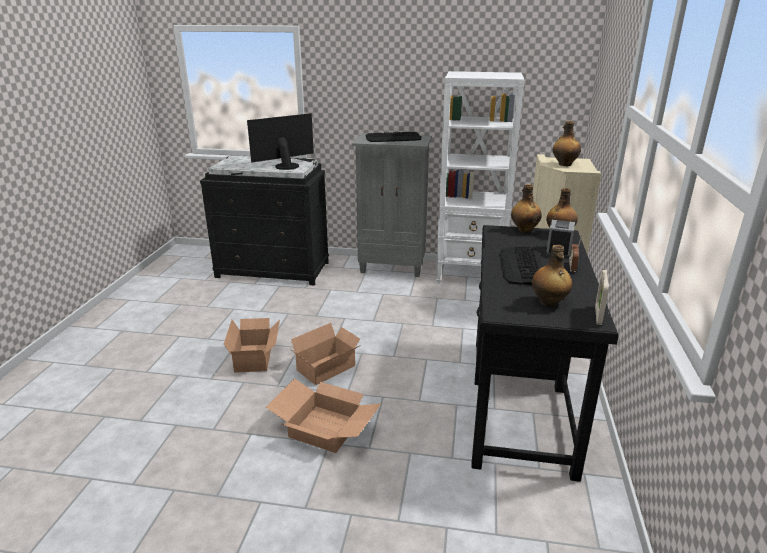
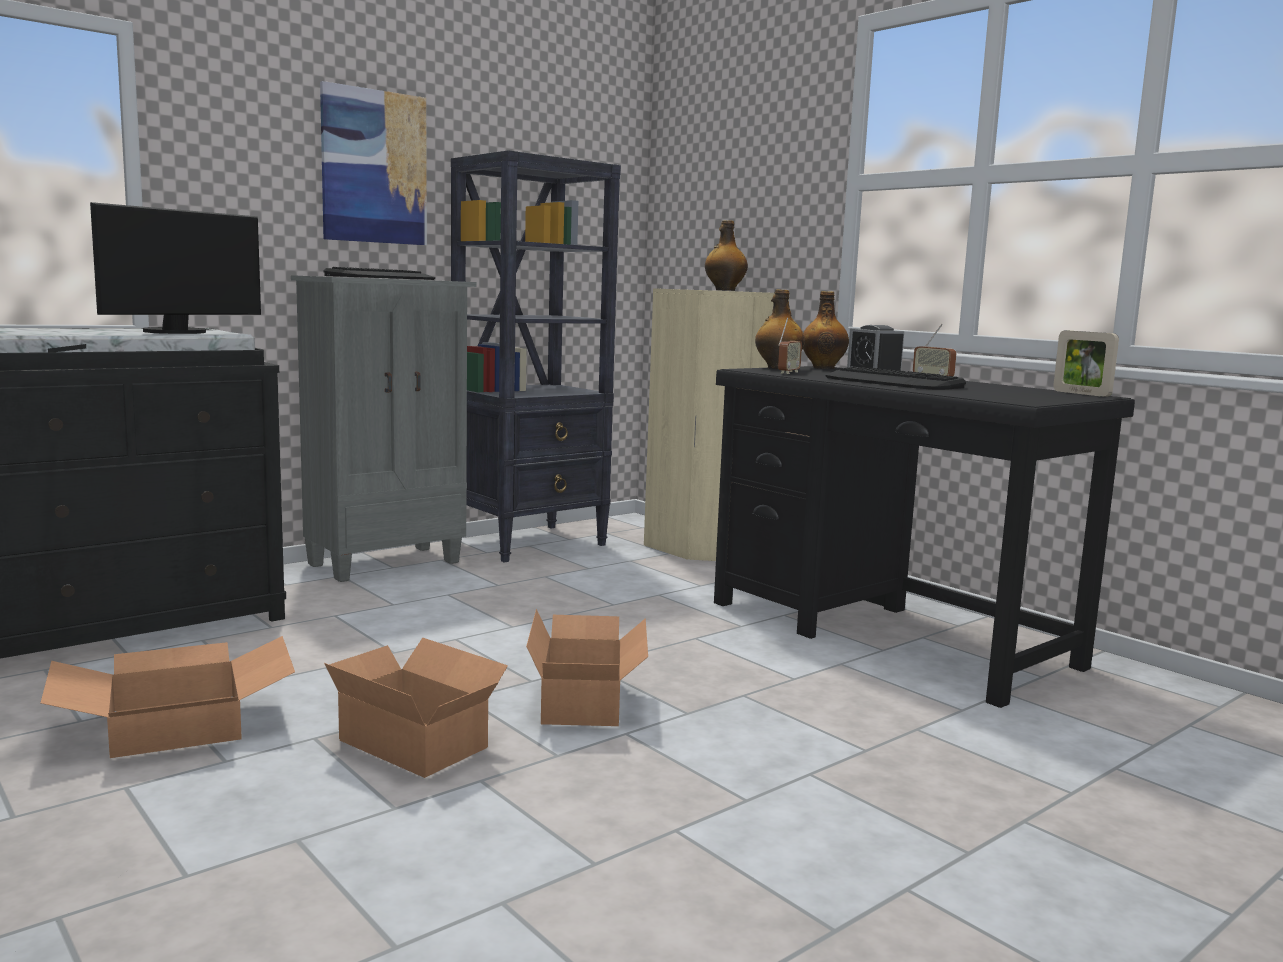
camera: 50 degrees left, 15 degrees down
monitor [247,113,314,170] -> monitor turned 150 degrees counterclockwise [90,202,261,334]
cardboard box [266,378,381,453] -> cardboard box moved to [41,636,295,758]
white bookcase [436,71,525,284] -> black bookcase [451,150,621,562]
bottle [532,245,572,307] -> none
none -> picture [320,81,427,245]
none -> radio [778,318,802,374]

